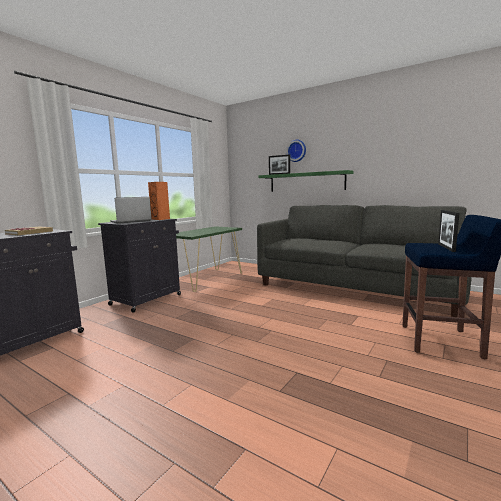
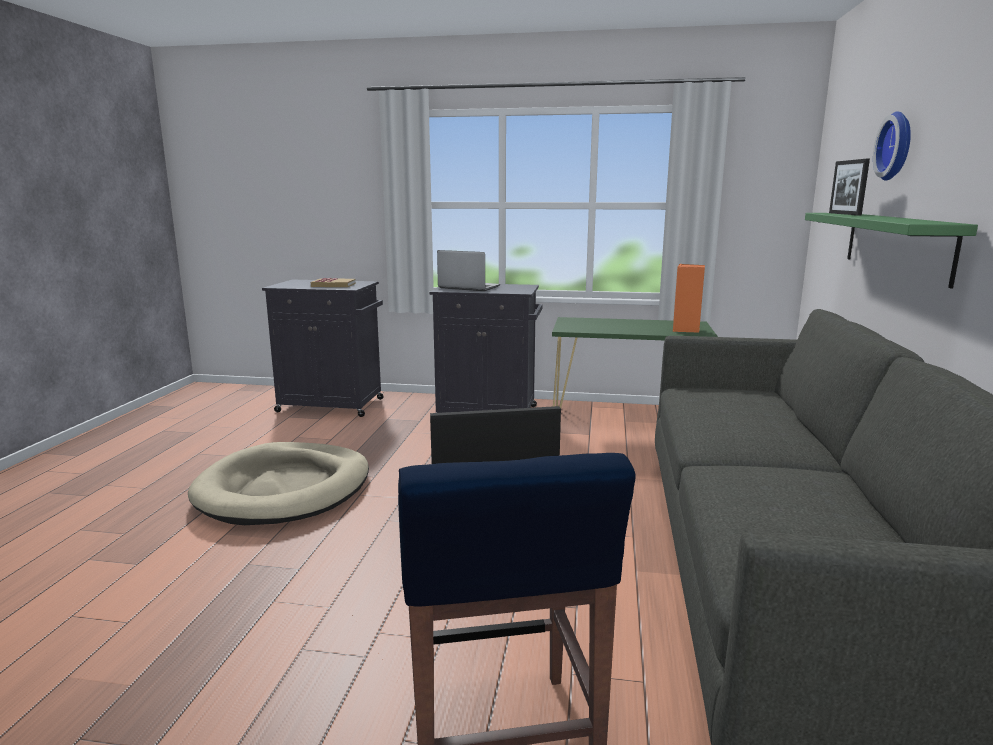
camera: 65 degrees right, 5 degrees up
orange speaker [148,182,170,220] -> orange speaker moved to [673,264,705,333]
none -> beige dog bed [188,442,369,525]

